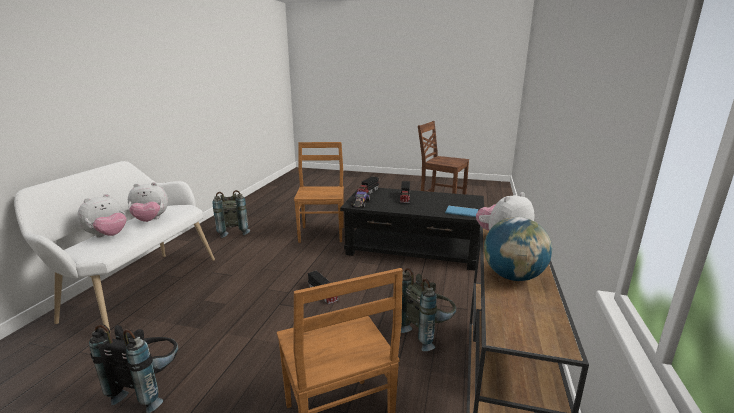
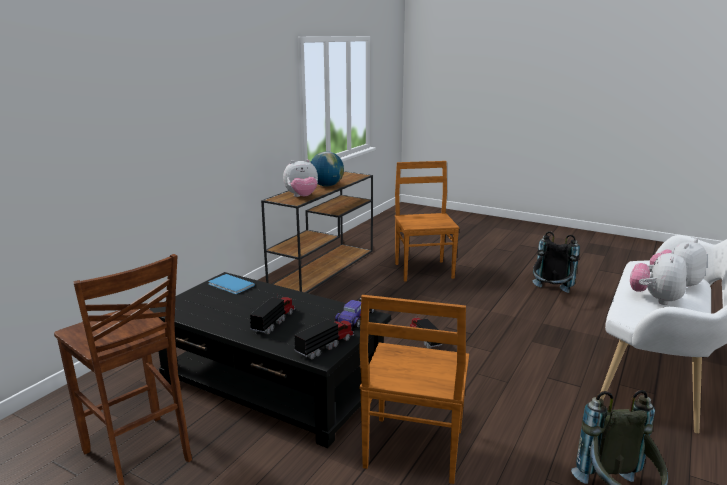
camera: 165 degrees left, 0 degrees up
plush toy [128,182,168,222] -> plush toy turned 60 degrees counterclockwise [630,249,687,305]
grey backpack [401,268,456,351] -> none

